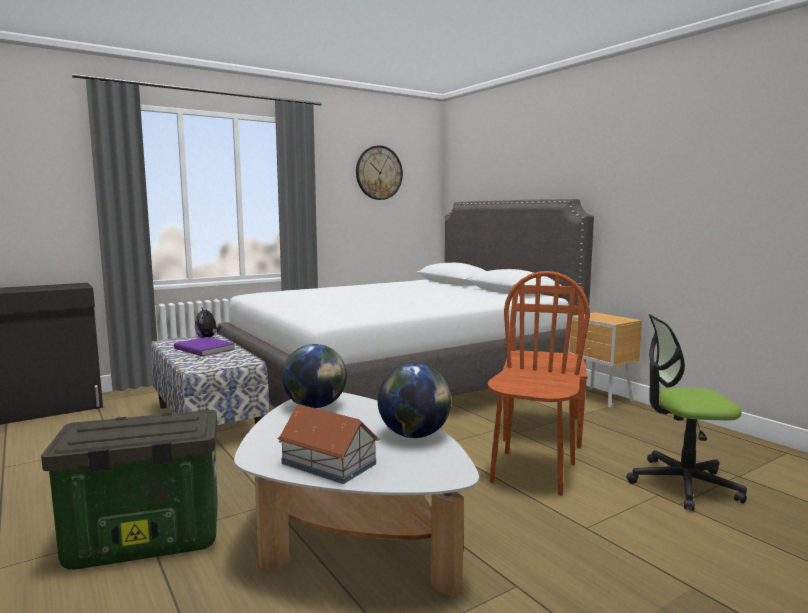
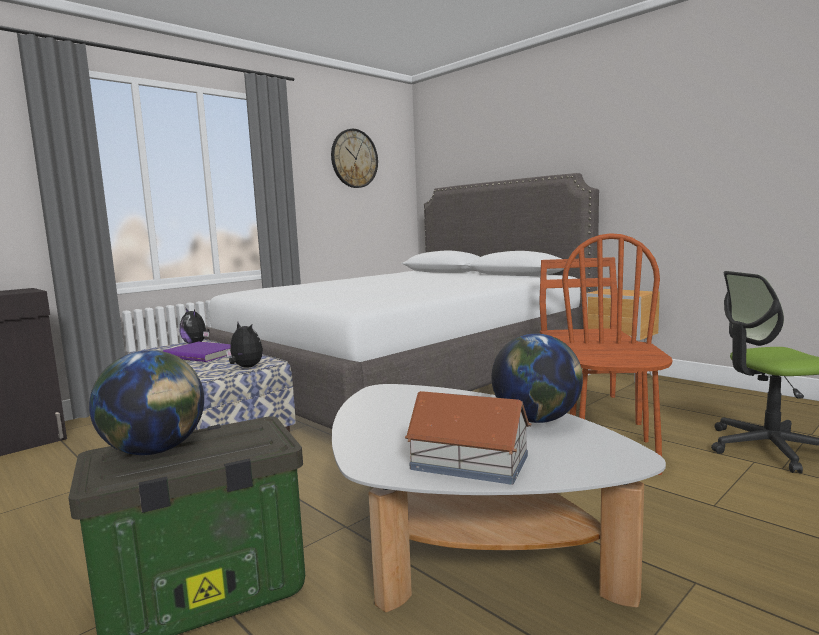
camera: 10 degrees left, 0 degrees up
globe [282,344,347,408] -> globe moved to [89,350,204,455]
none -> plush toy [226,322,263,368]

